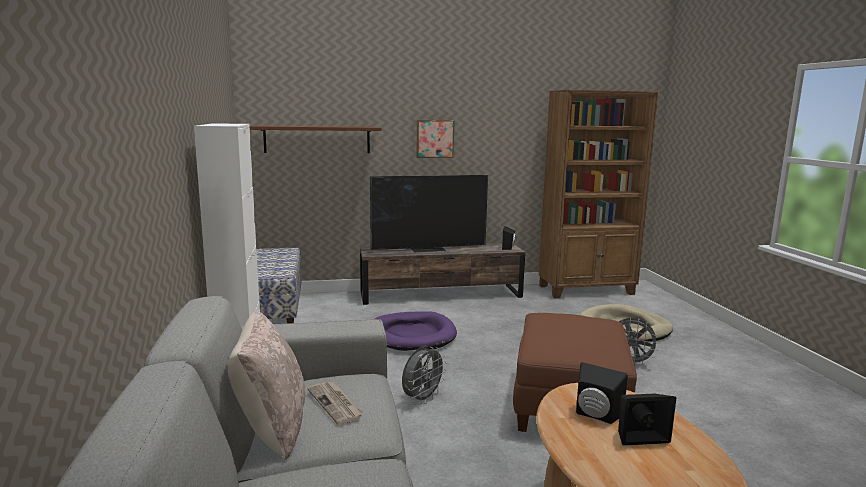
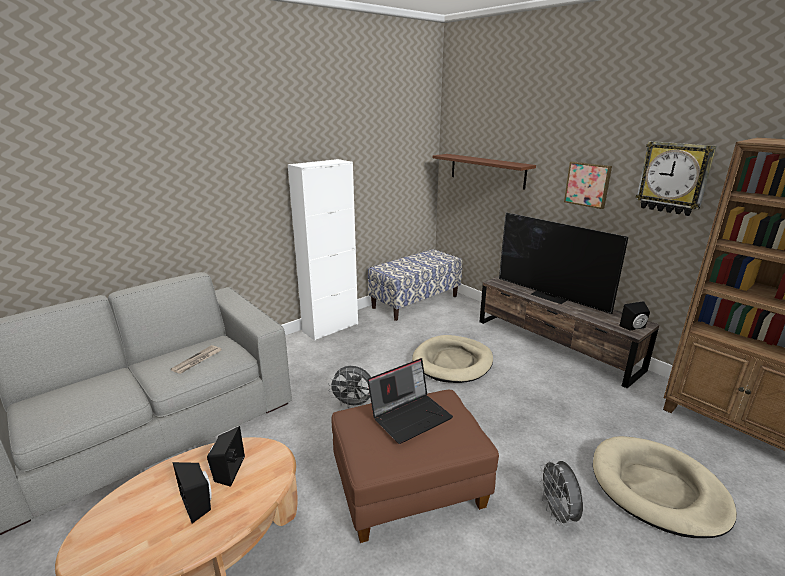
camera: 60 degrees right, 10 degrees up
beige pillow [228,311,305,460] -> none
purple dog bed [375,311,457,351] -> beige dog bed [412,335,493,383]
none -> laptop [367,358,453,444]
none -> wall clock [636,141,717,216]

